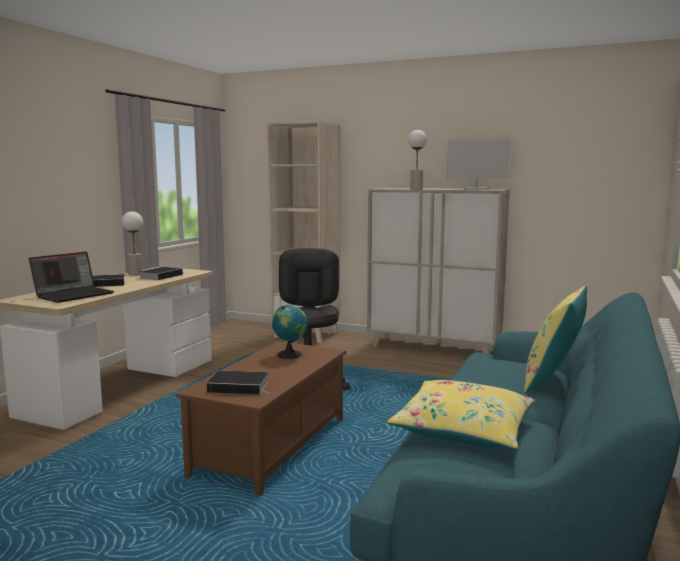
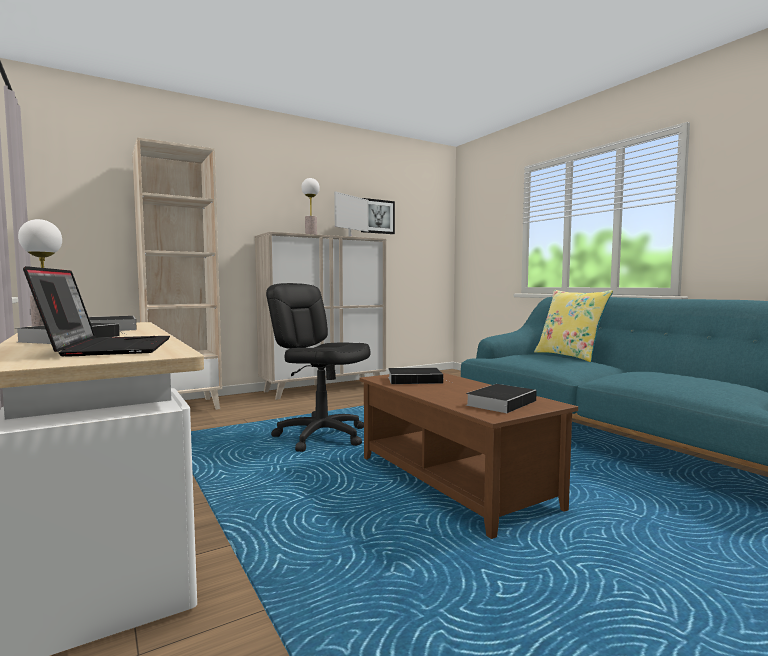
camera: 55 degrees left, 5 degrees down
globe [272,306,308,359] -> book [388,367,453,384]
yellow pillow [387,380,535,450] -> none
none -> picture [361,198,395,234]

